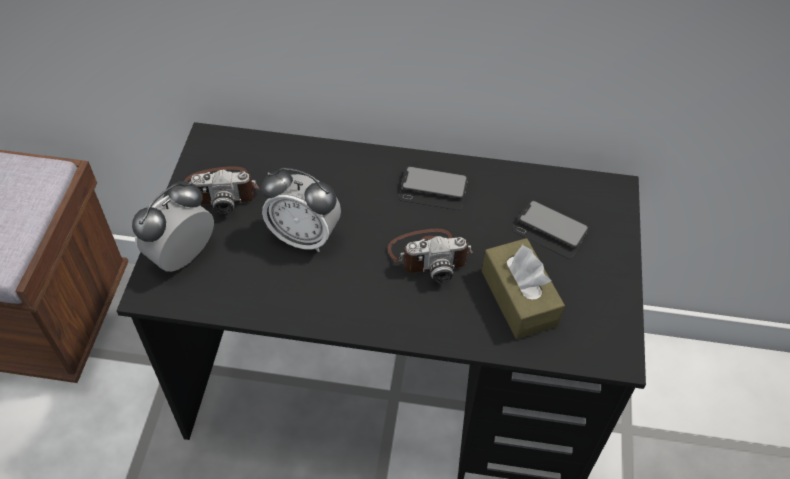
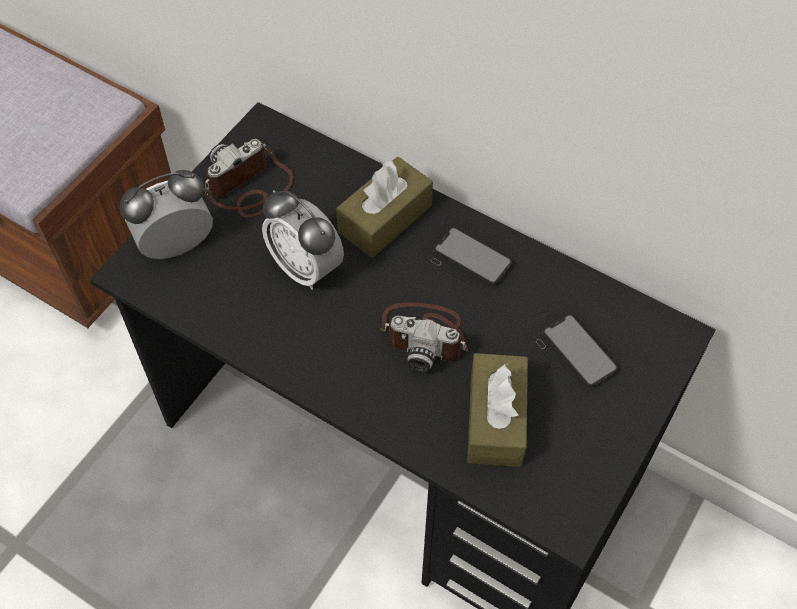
camera: 25 degrees right, 5 degrees up
camera [185,167,261,214] -> camera turned 120 degrees clockwise [204,139,294,217]
none -> brown tissue box [336,157,433,258]

